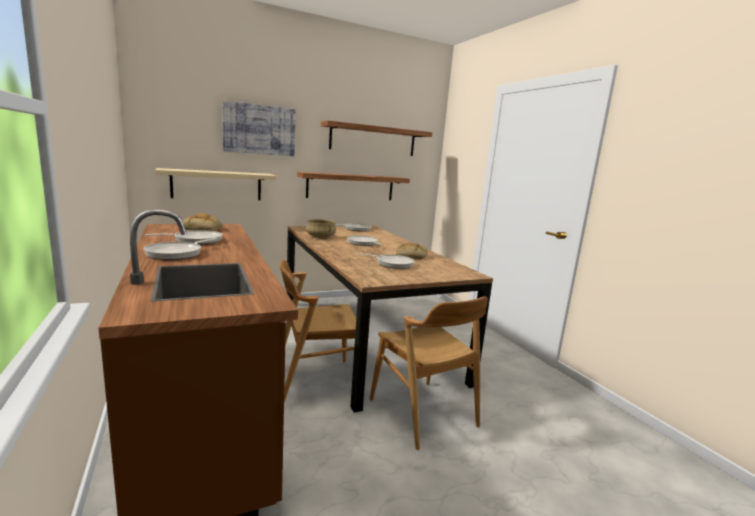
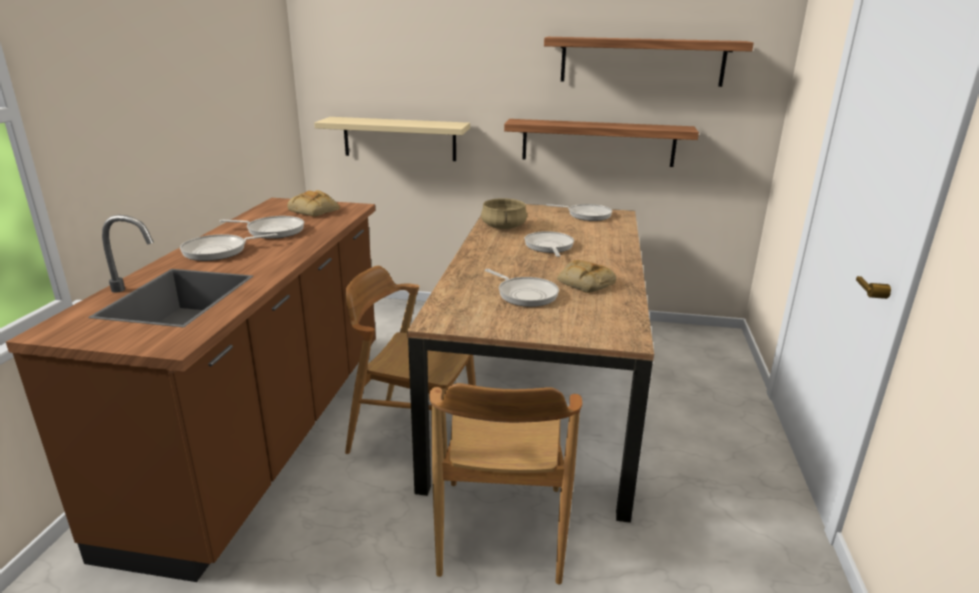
camera: 35 degrees right, 10 degrees up
picture [222,100,296,156] -> none

